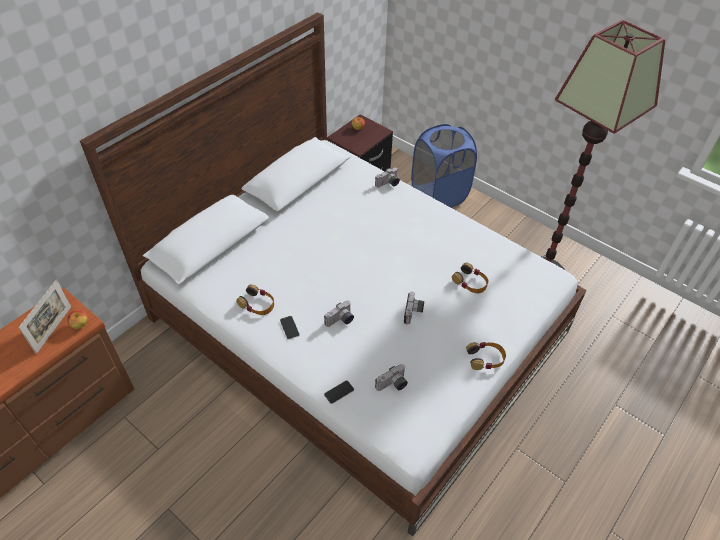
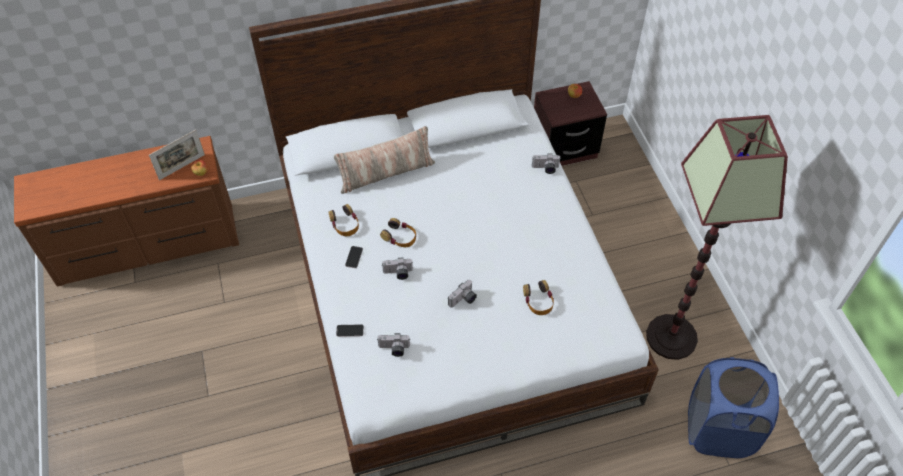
camera: 35 degrees right, 5 degrees up
blue laundry basket [411,124,477,208] -> blue laundry basket moved to [688,357,779,458]
headphones [466,342,506,370] -> headphones moved to [380,218,416,247]
none -> pillow [334,126,435,194]

